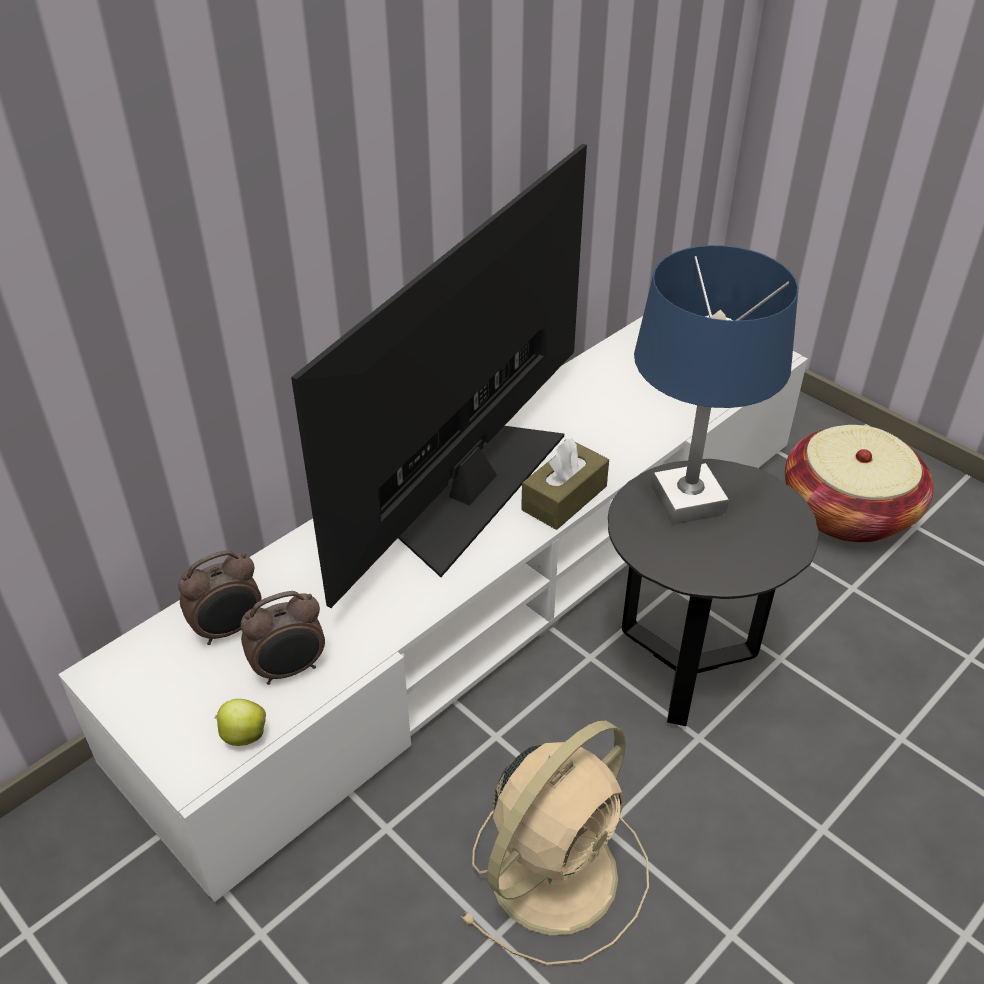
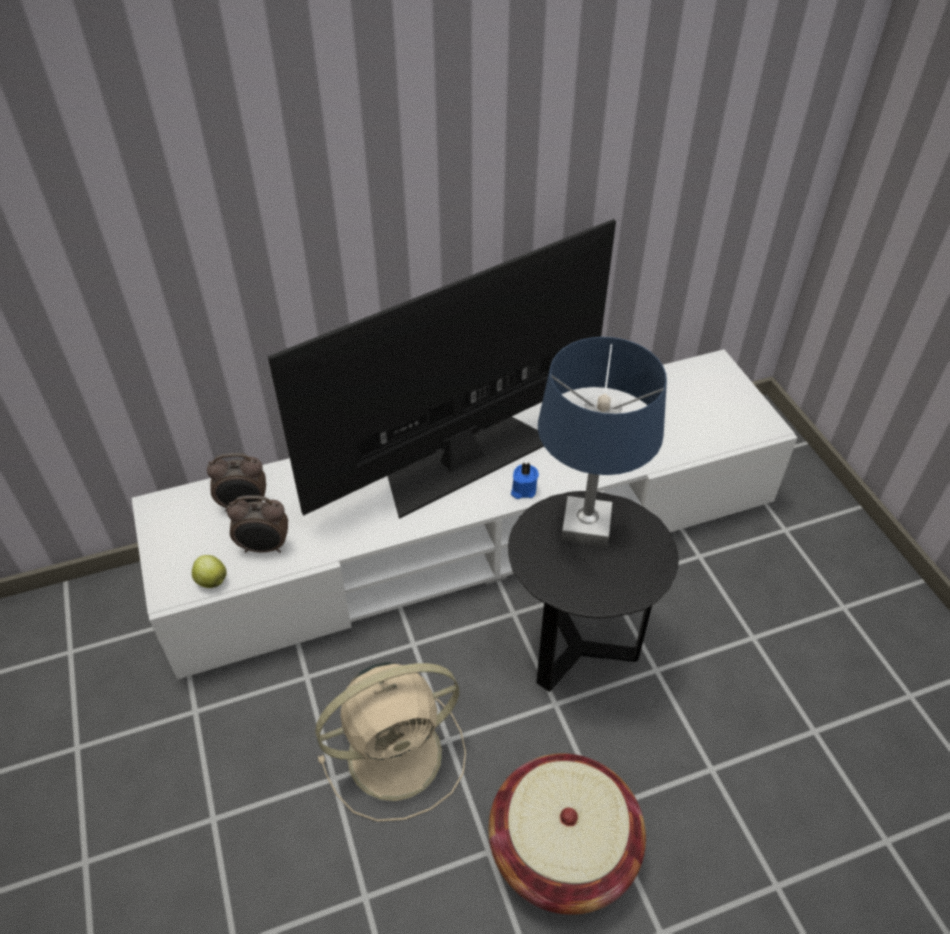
camera: 25 degrees right, 5 degrees up
brown tissue box [521,438,609,530] -> blue candle [511,462,539,499]
basket [785,425,934,543] -> basket moved to [489,753,646,915]

